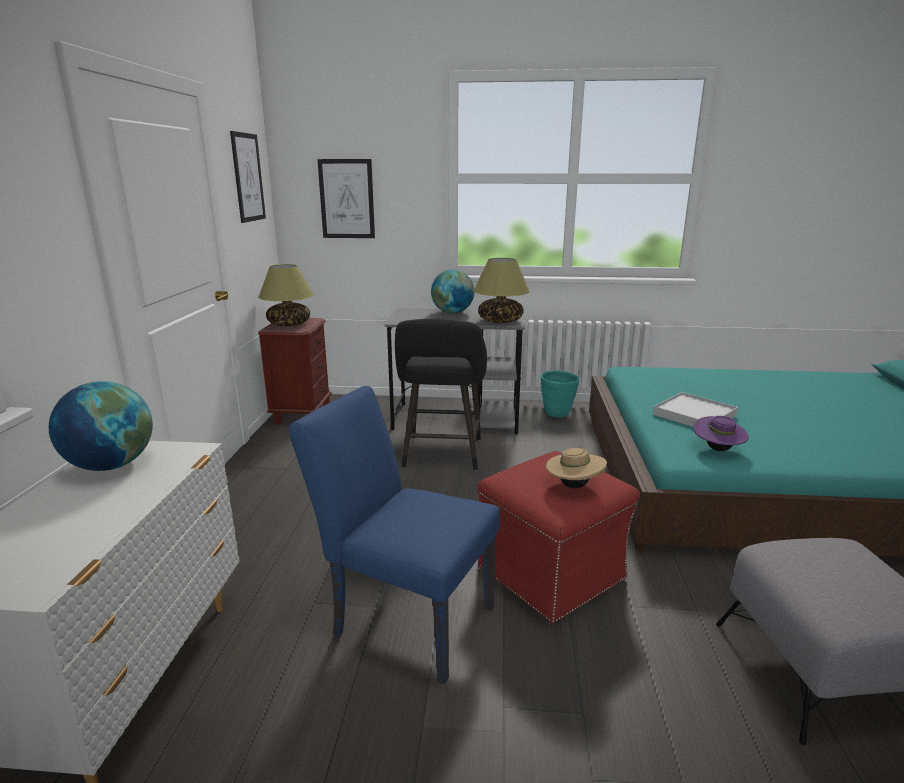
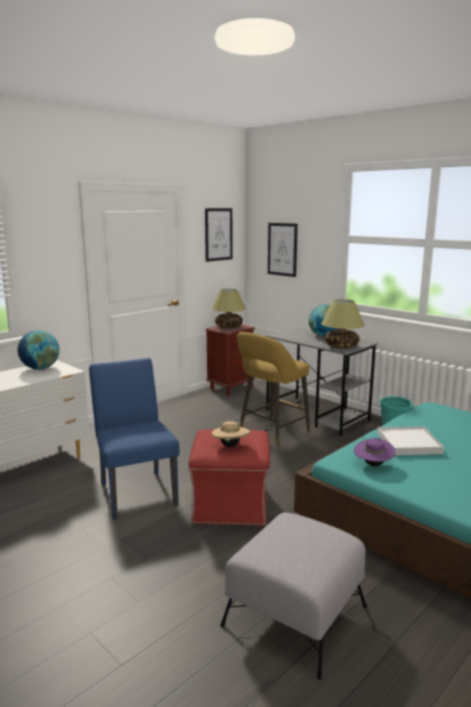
camera: 40 degrees right, 5 degrees down
black stool [395,319,487,471] -> yellow stool [237,332,310,446]

